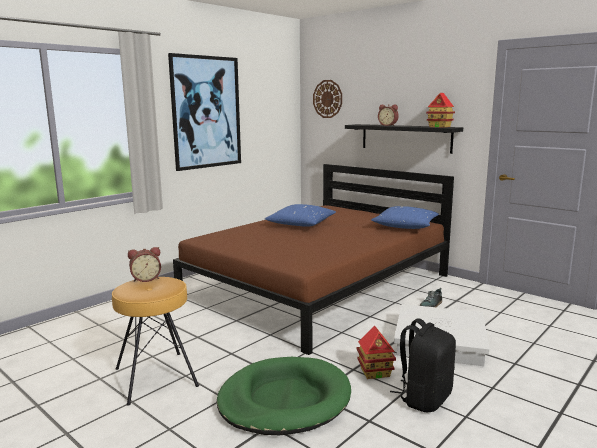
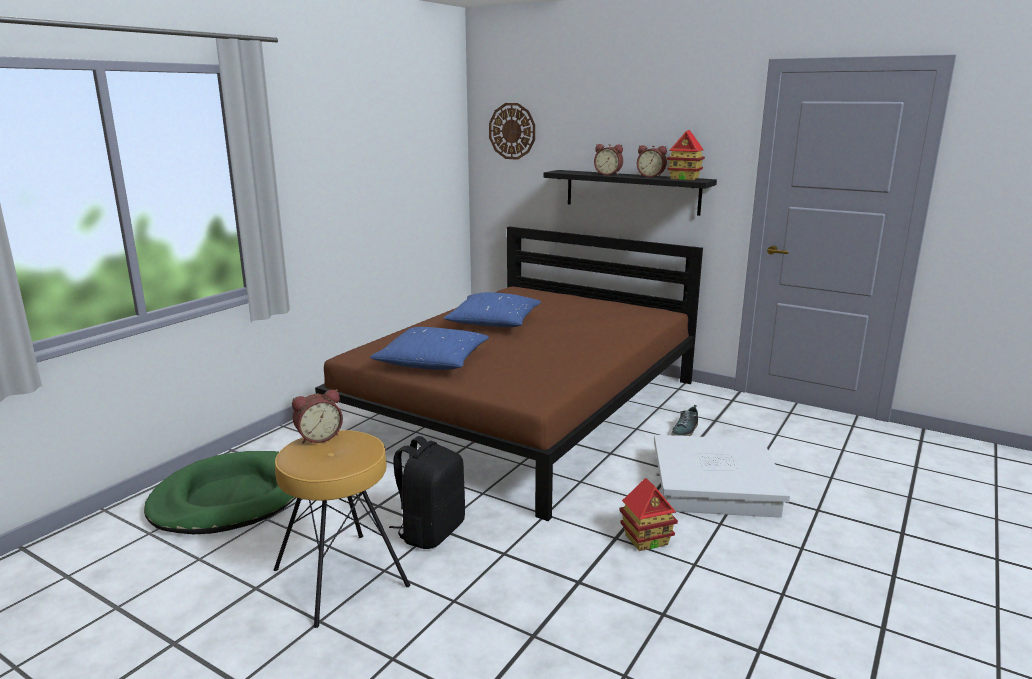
camera: 10 degrees left, 5 degrees up
picture [168,53,241,171] -> none
green dog bed [217,357,351,435] -> green dog bed moved to [144,451,296,534]
blue pillow [371,206,439,229] -> blue pillow moved to [370,327,489,370]
black backpack [390,318,456,412] -> black backpack moved to [389,436,465,549]
none -> alarm clock [637,145,667,177]

